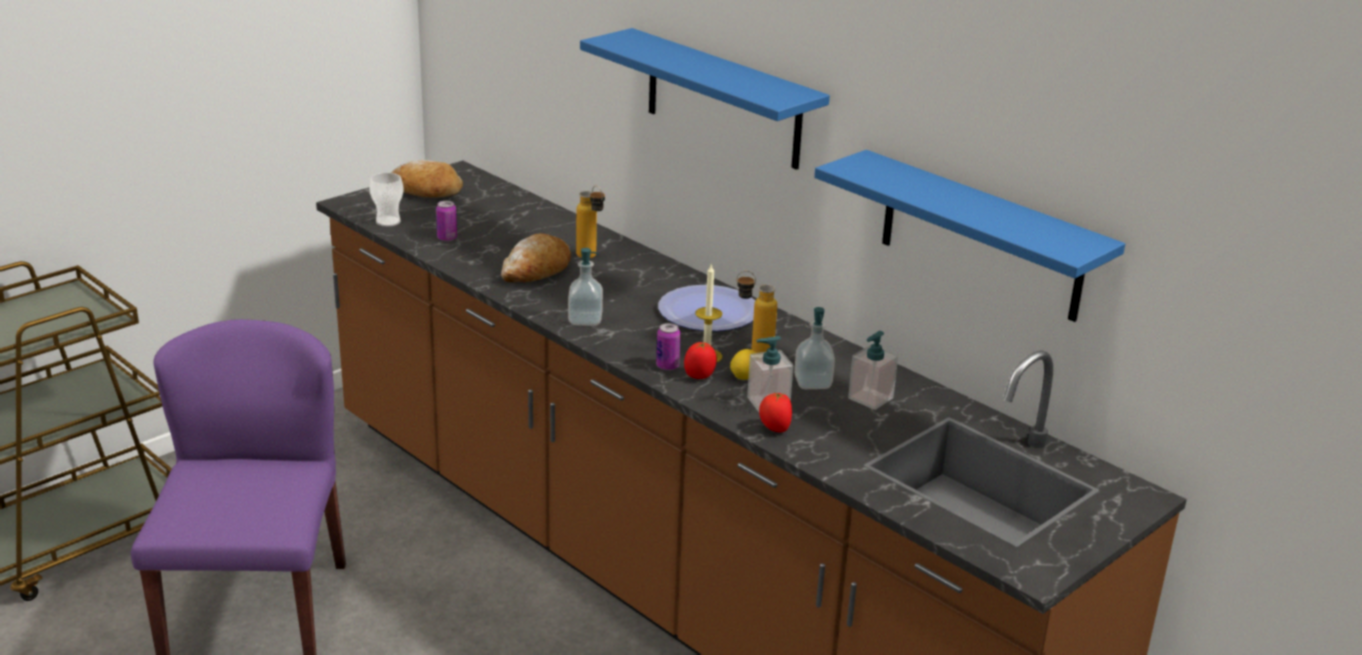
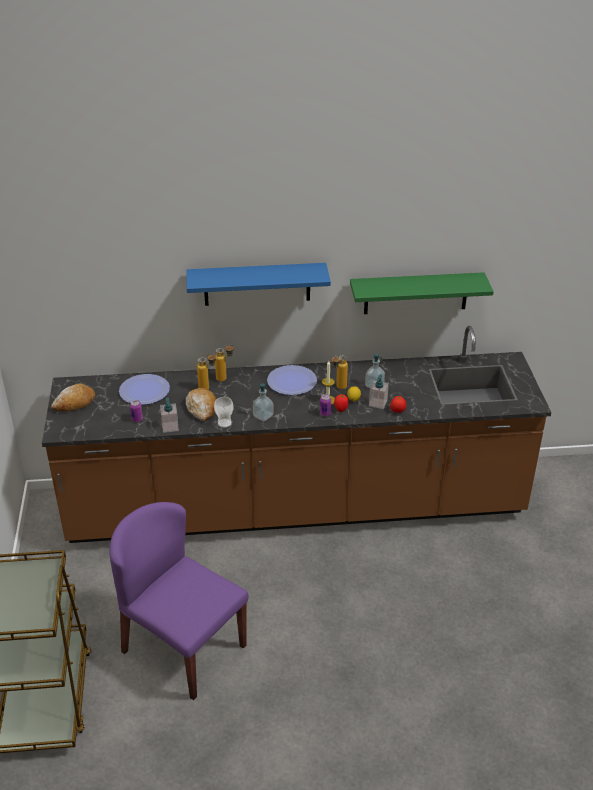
camera: 50 degrees left, 10 degrees up
cup [369,173,404,227] -> cup moved to [214,397,234,428]
blue shelf [814,150,1125,322] -> green shelf [350,272,494,314]
soap dispenser [848,331,898,410] -> soap dispenser moved to [160,398,179,433]
none -> plate [119,374,170,405]
none -> bottle [215,344,234,382]

